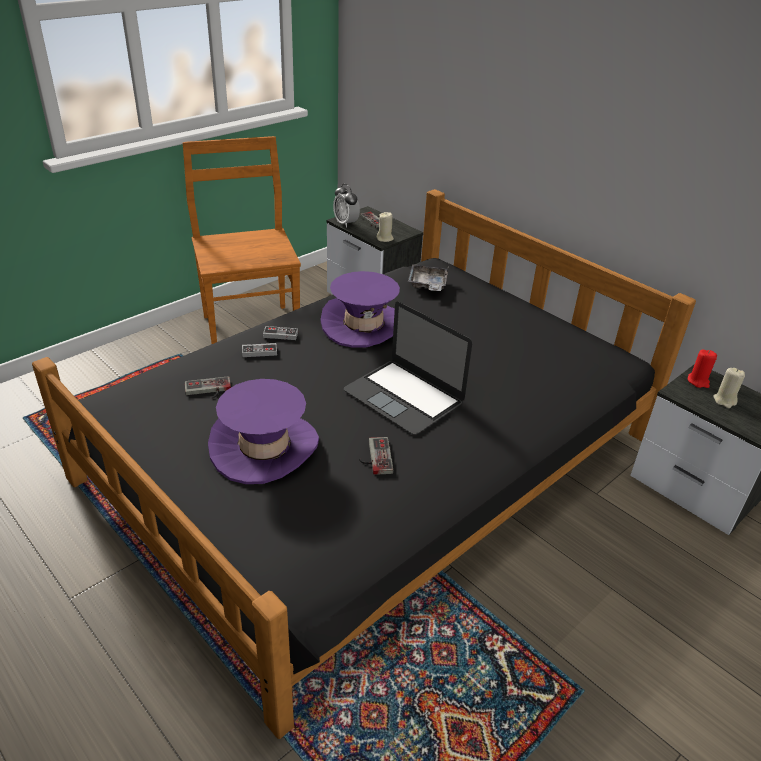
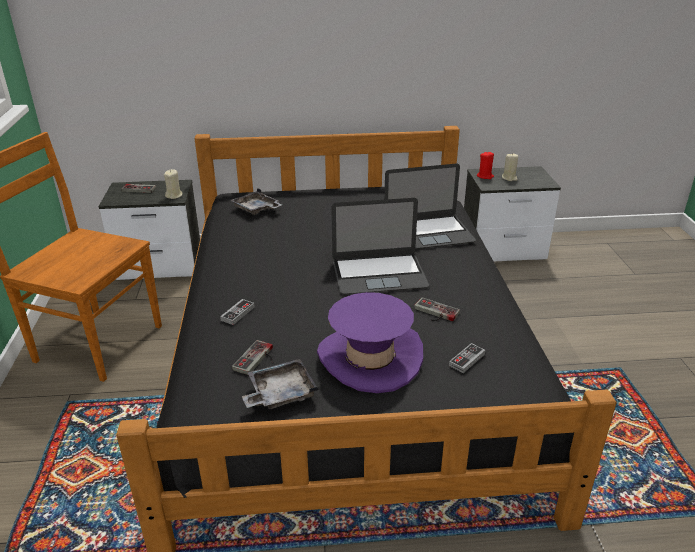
camera: 50 degrees left, 5 degrees down
game controller [263,326,298,340] -> game controller moved to [449,343,485,373]
purple hat [320,271,400,348] -> none
alarm clock [333,184,360,228] -> none
none -> grey tray [242,359,319,409]
none -> laptop [384,163,476,249]

